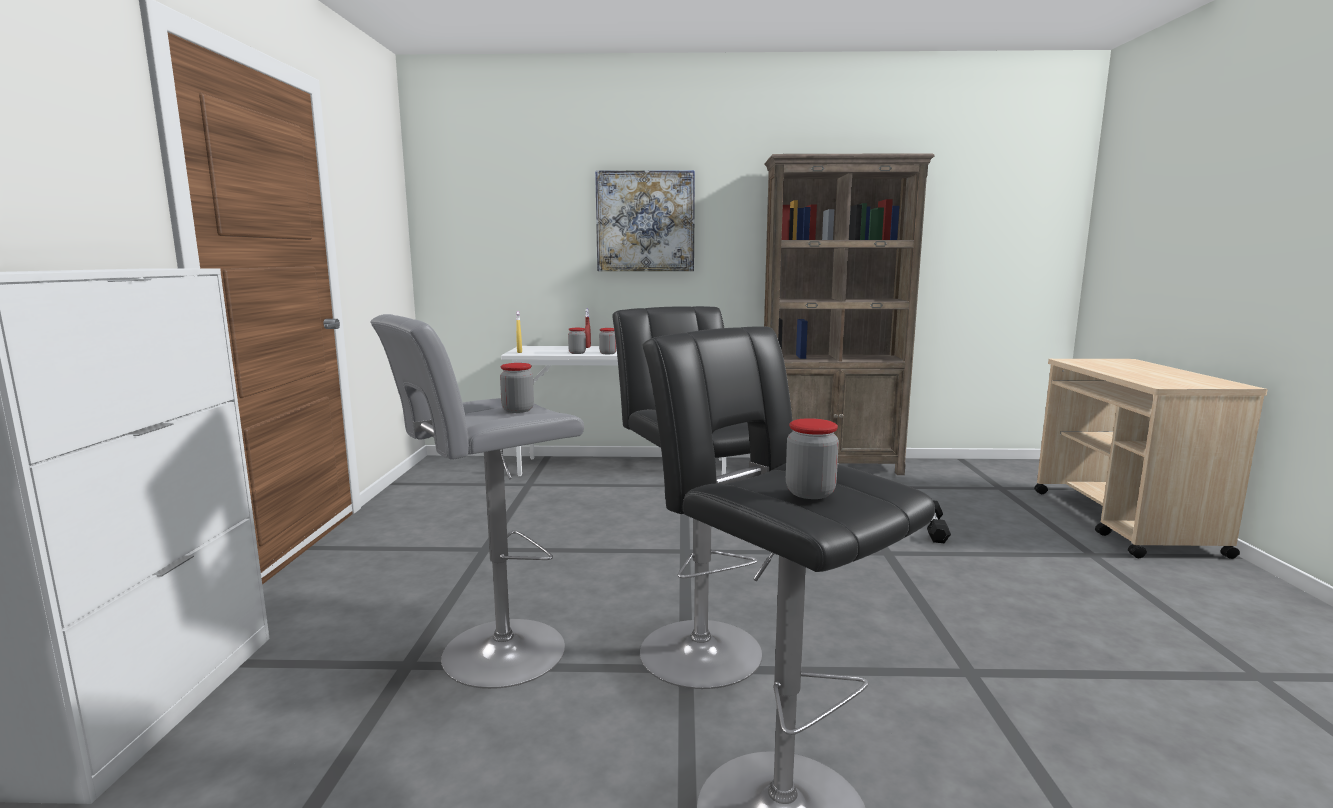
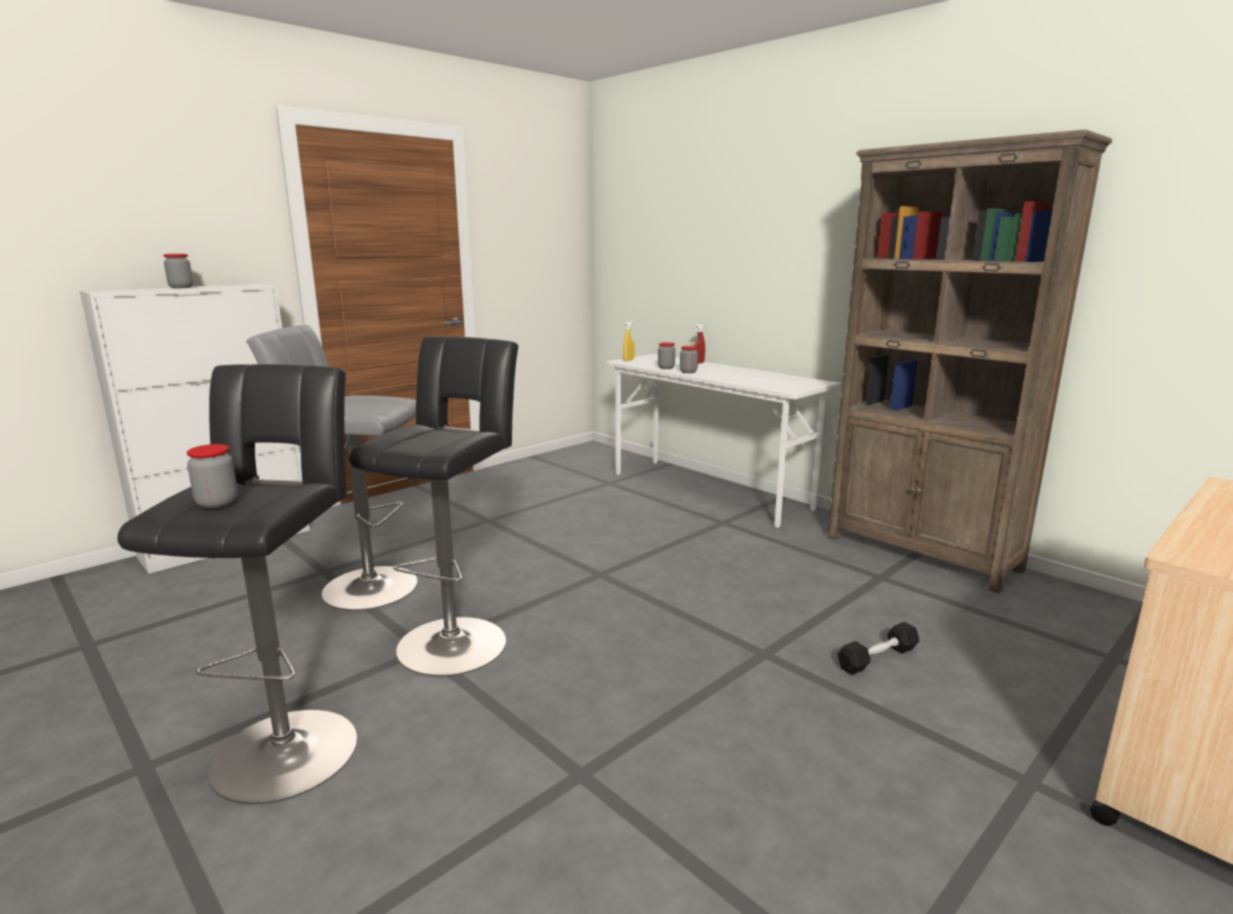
camera: 45 degrees right, 5 degrees up
jar [500,363,534,413] -> jar moved to [163,254,193,288]
picture [595,170,695,271] -> none

